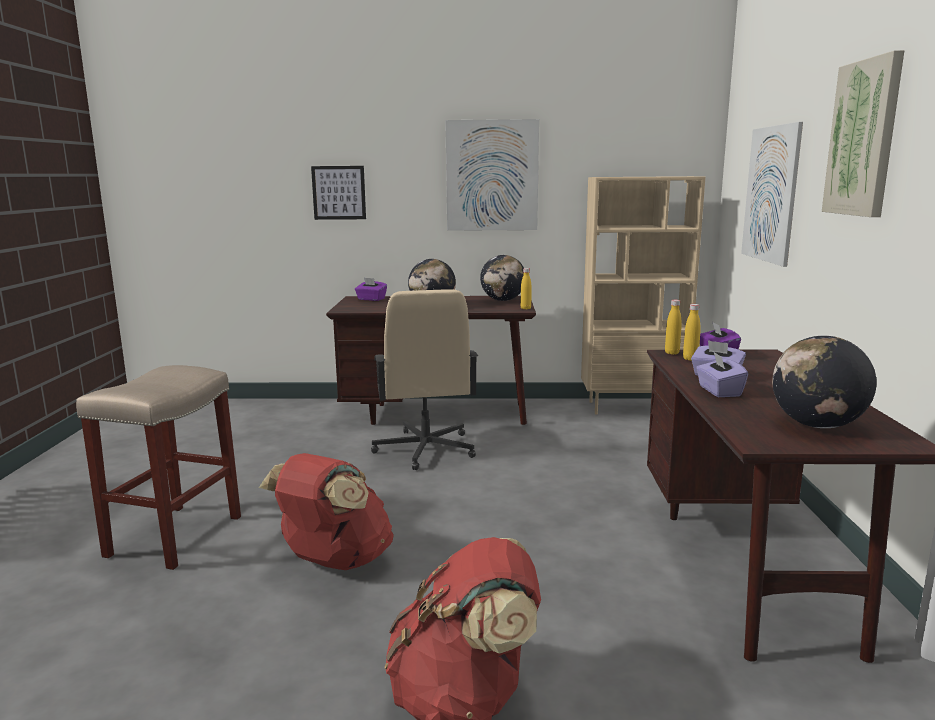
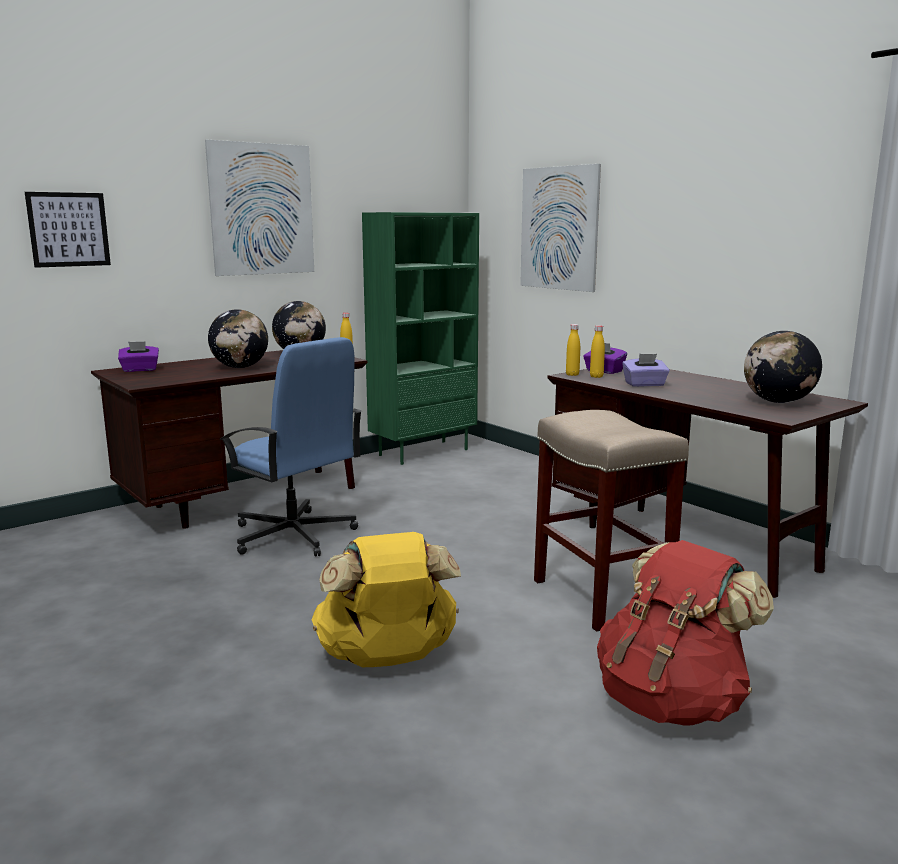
camera: 40 degrees left, 0 degrees up
beige stool [76,365,241,570] -> beige stool moved to [534,410,689,632]
red backpack [259,453,394,570] -> yellow backpack [312,532,461,667]
beige office chair [371,289,478,470] -> blue office chair [219,337,363,556]
beige bookcase [581,176,706,414] -> green bookcase [362,212,479,465]
purple tissue box [696,351,748,397] -> none
picture [822,50,904,217] -> none

